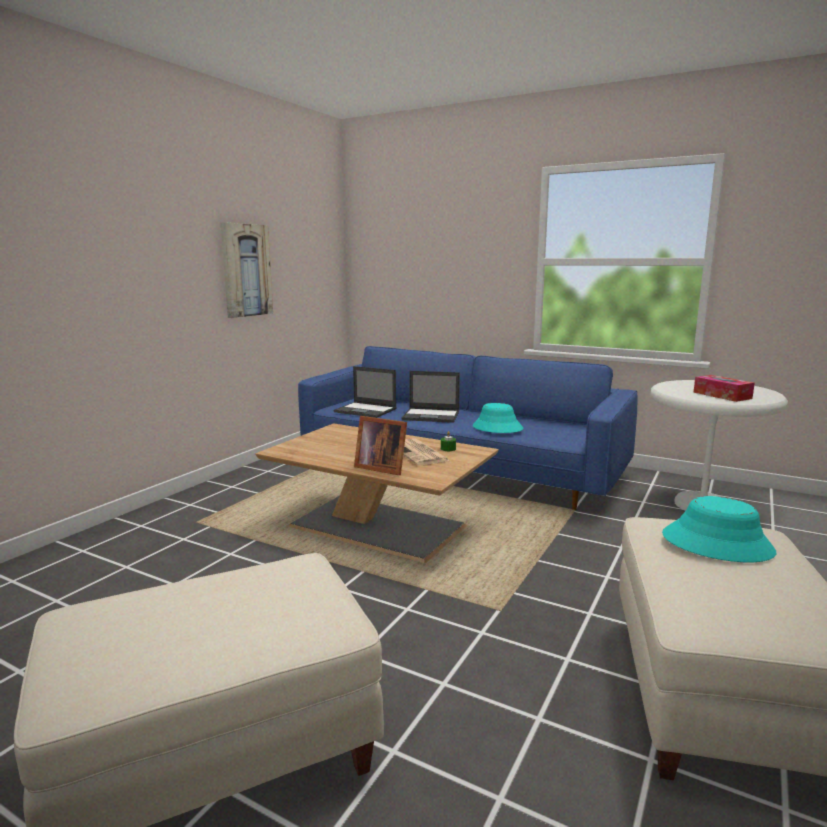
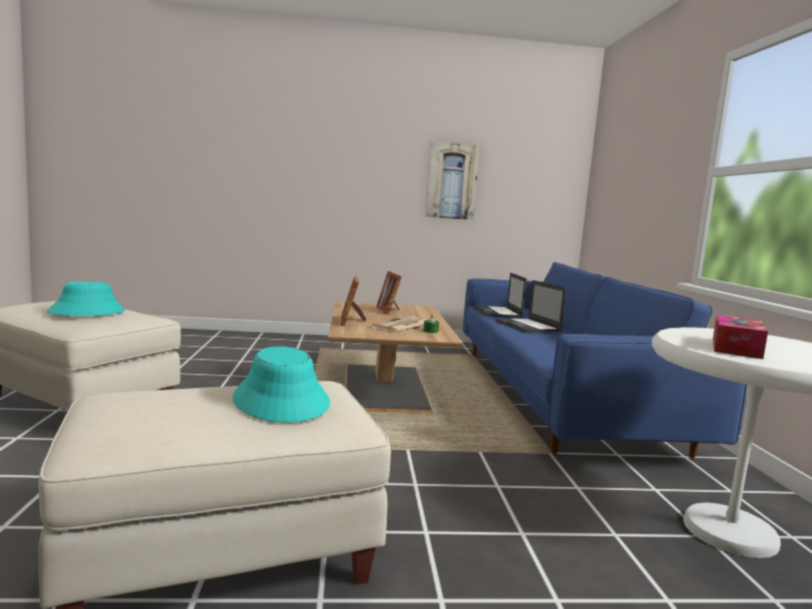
camera: 55 degrees right, 5 degrees down
turquoise hat [473,403,523,433] -> turquoise hat moved to [47,281,125,316]
none -> picture frame [376,271,402,315]

